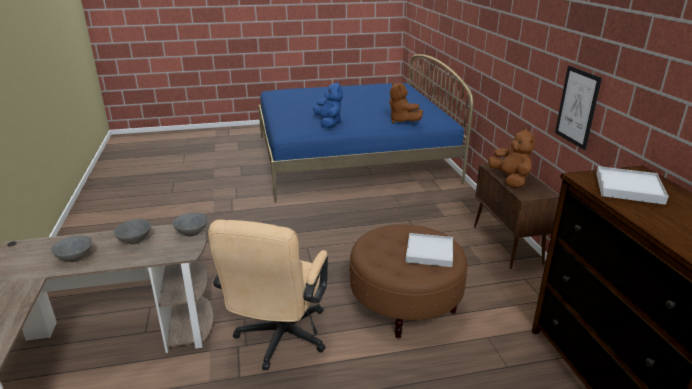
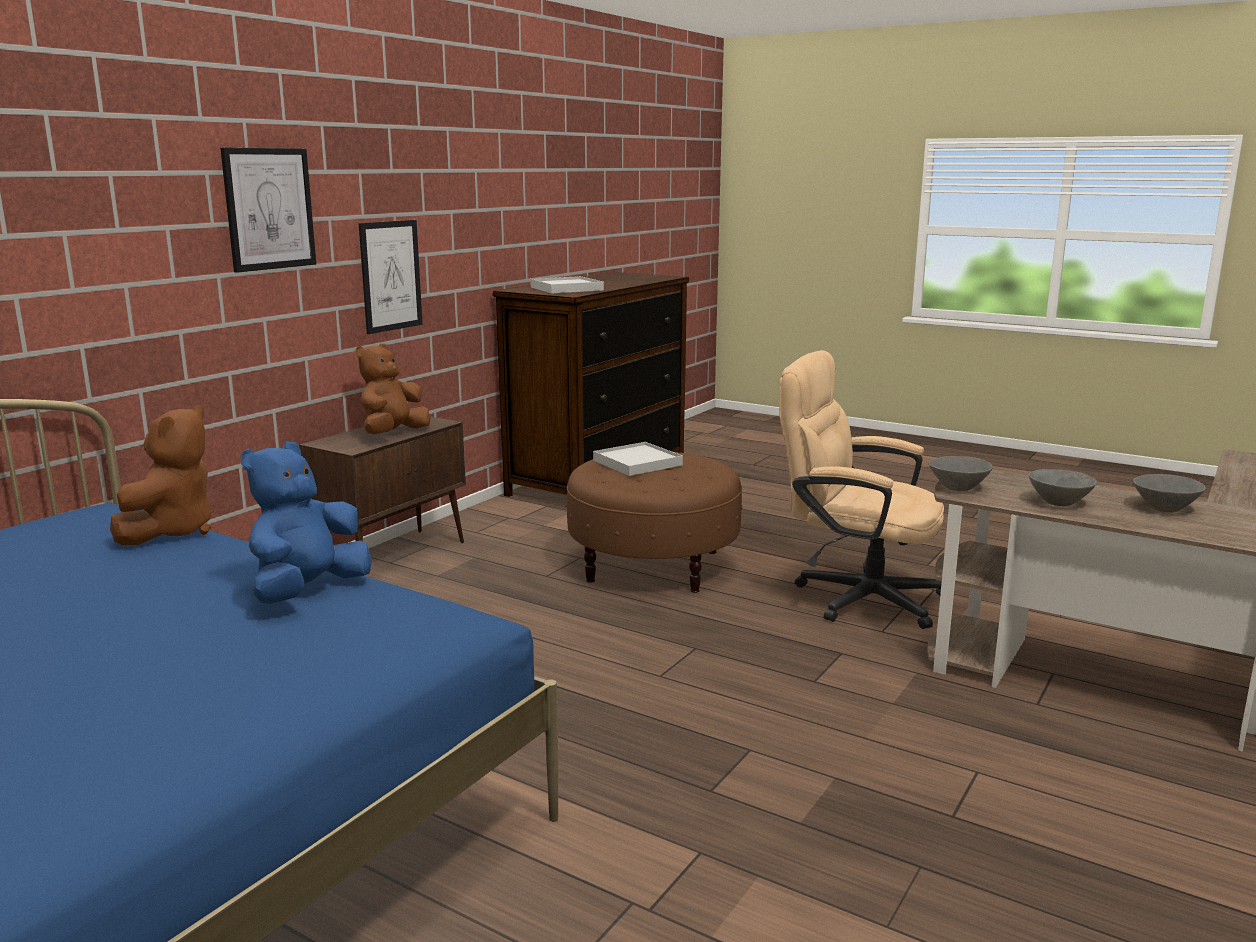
camera: 135 degrees left, 10 degrees down
beige office chair [208,220,328,370] -> beige office chair turned 120 degrees counterclockwise [779,350,944,629]
none -> picture [220,147,316,273]

